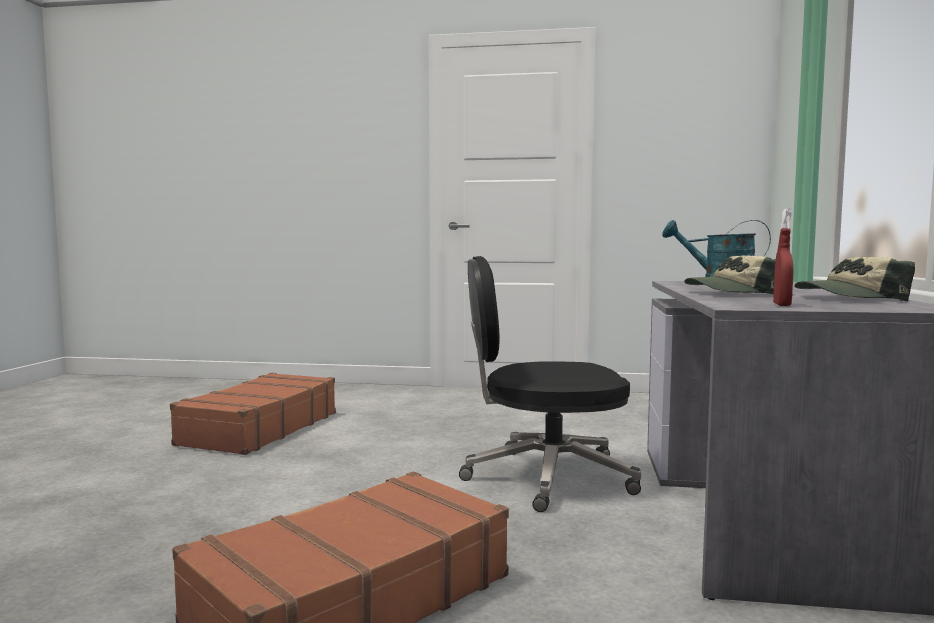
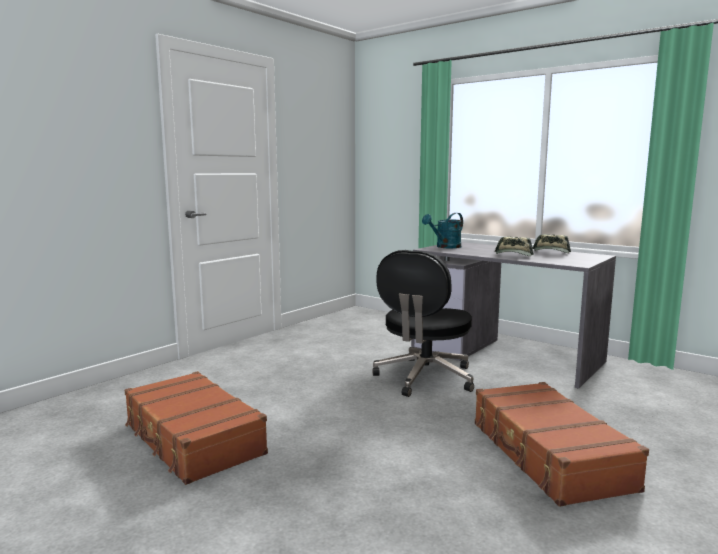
camera: 60 degrees left, 5 degrees up
red spray bottle [773,208,793,306] -> none

